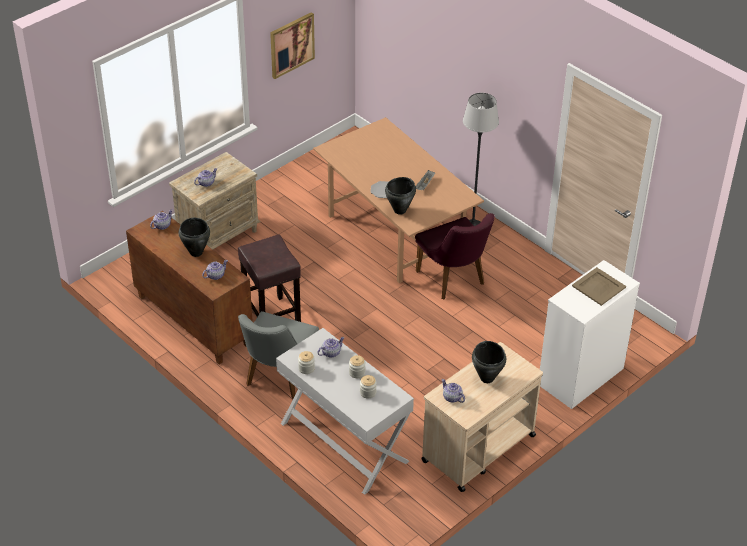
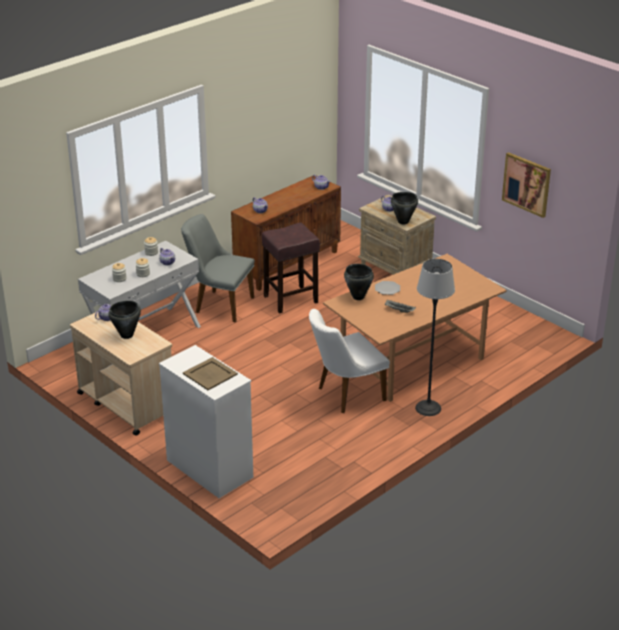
camera: 90 degrees right, 10 degrees down
black cooking pot [179,218,210,257] -> black cooking pot moved to [391,192,418,225]
purple chair [415,213,495,300] -> white chair [309,309,390,413]

